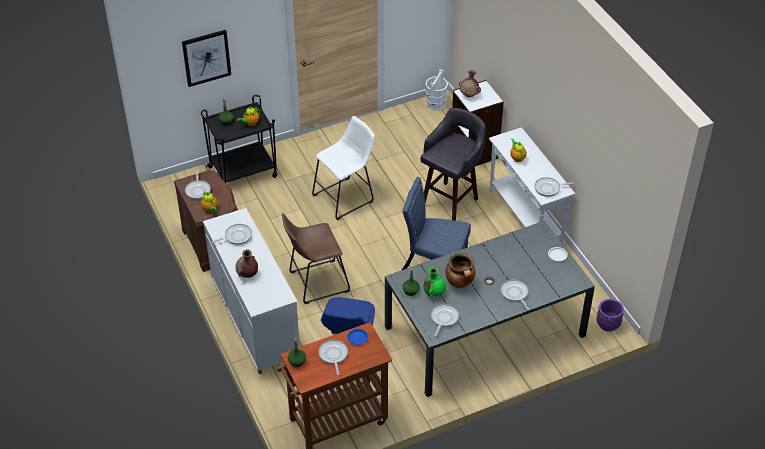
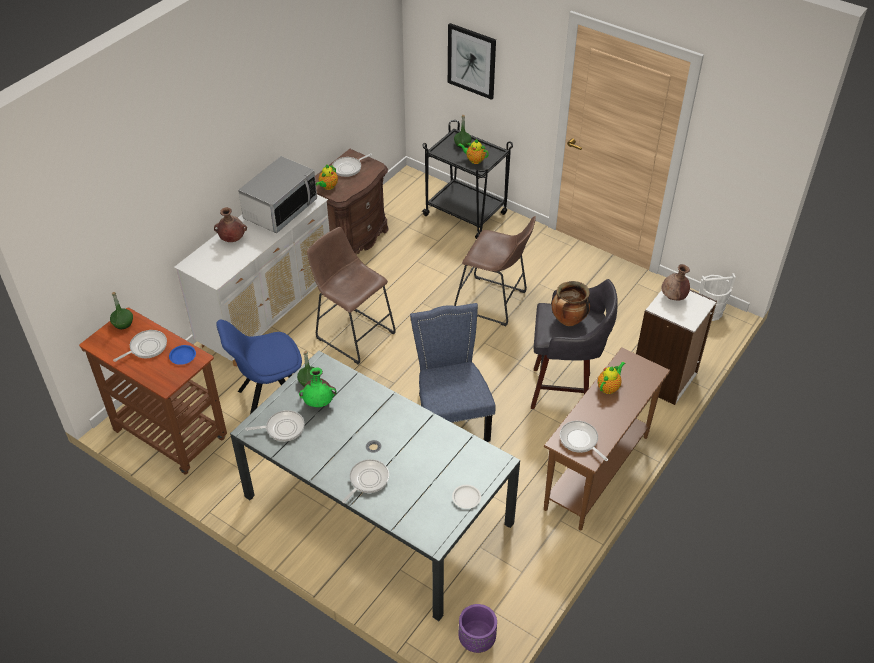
camera: 60 degrees right, 0 degrees up
frying pan [212,224,252,245] -> microwave [238,156,317,233]
white stool [312,116,375,220] -> brown stool [454,216,536,326]
cooking pot [445,252,476,288] -> cooking pot moved to [552,281,590,326]
white console table [489,127,575,244] -> brown console table [544,347,670,531]

